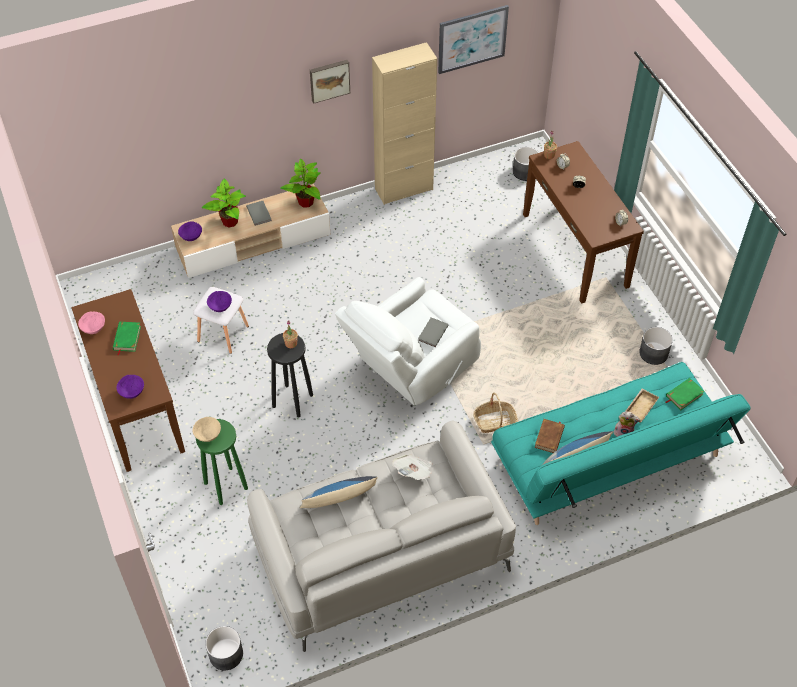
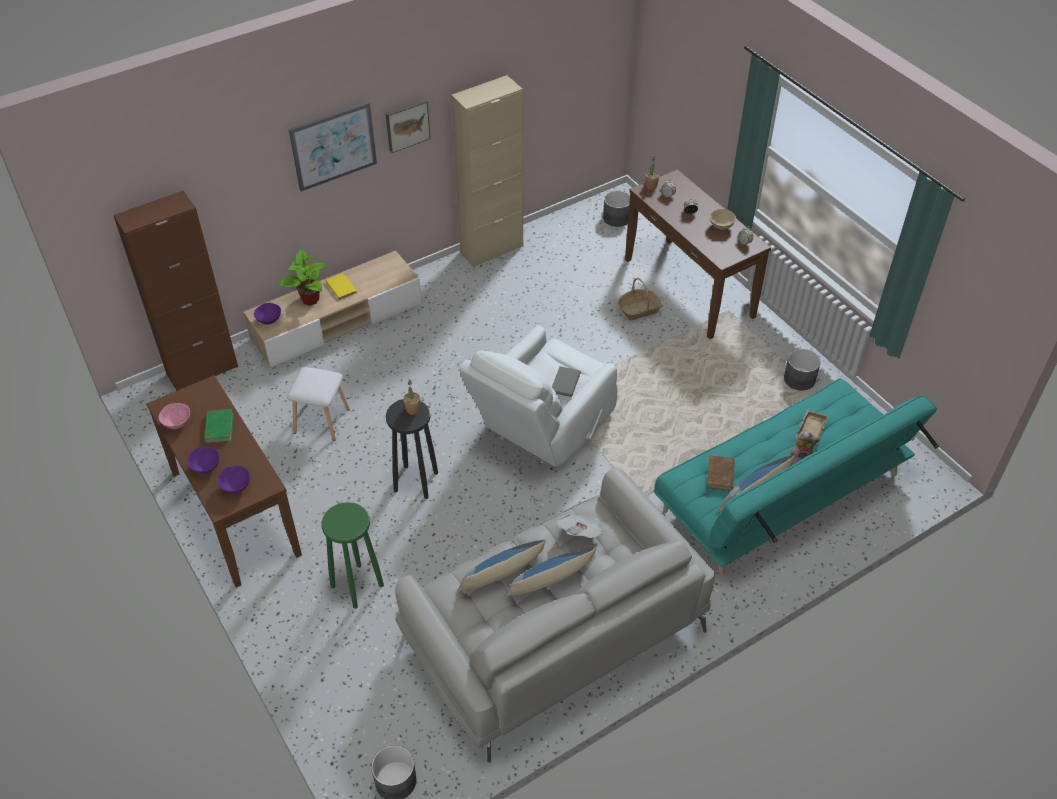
camera: 10 degrees left, 5 degrees down
beige bowl [193,417,221,442] -> beige bowl moved to [709,209,736,230]
purple bowl [207,291,232,312] -> purple bowl moved to [187,447,220,474]
grey book [246,201,272,226] -> yellow book [326,273,357,300]
potted plant [281,158,321,207] -> none
picture [438,5,509,74] -> picture moved to [289,102,377,192]
basket [473,393,518,433] -> basket moved to [618,278,662,320]
green book [666,378,705,410] -> none
none -> brown cabinet [113,190,238,391]
none -> pillow [505,548,596,597]

